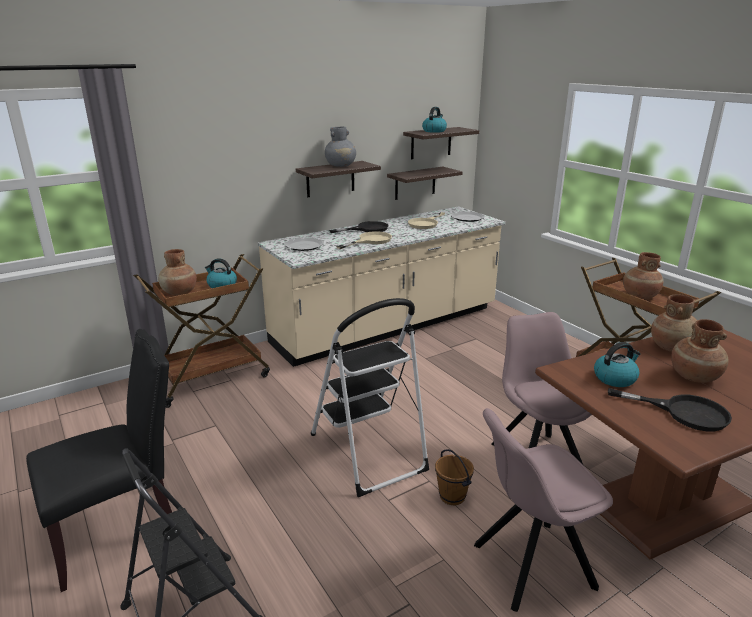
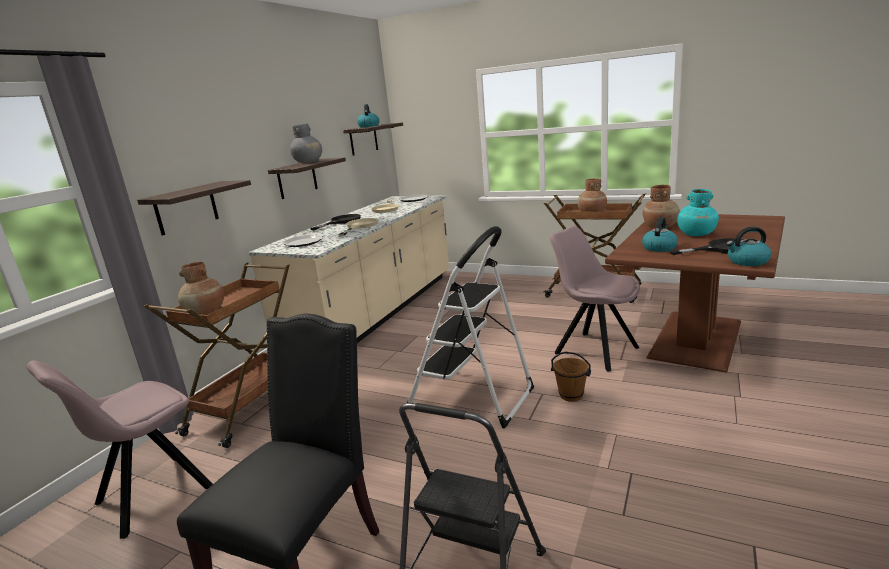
camera: 30 degrees left, 5 degrees down
kettle [205,258,237,288] -> kettle moved to [726,227,771,266]
shelf [387,167,463,200] -> shelf moved to [137,180,251,236]
pink chair [474,408,613,612] -> pink chair moved to [26,360,213,539]
brown vase [671,319,729,383] -> turquoise vase [677,189,719,236]

